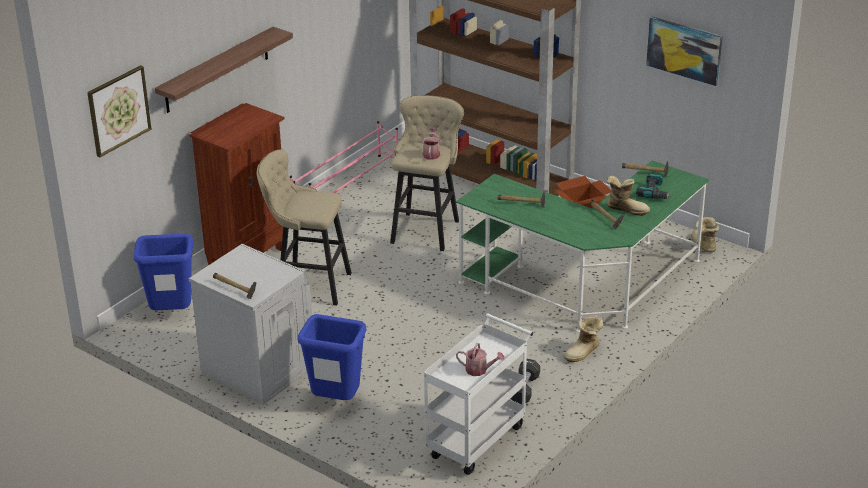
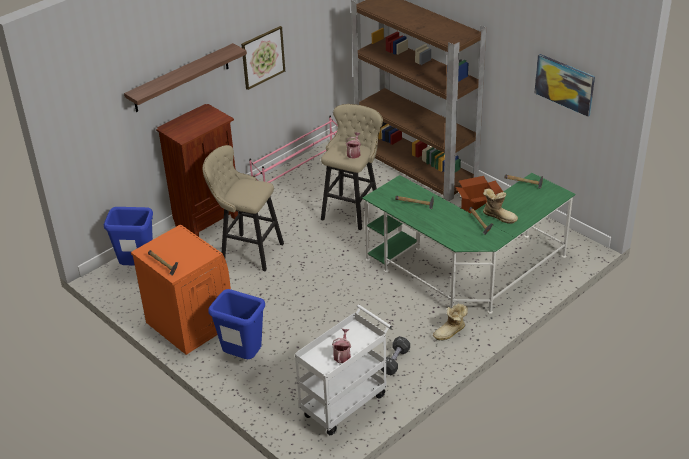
camera: 10 degrees right, 5 degrees up
picture [87,65,151,157] -> picture moved to [241,26,285,90]
white washing machine [189,244,312,405] -> orange washing machine [131,224,231,355]
watering can [456,343,504,376] -> watering can turned 105 degrees counterclockwise [332,329,351,363]
power drill [636,173,671,199] -> none
boot [691,217,719,252] -> none

